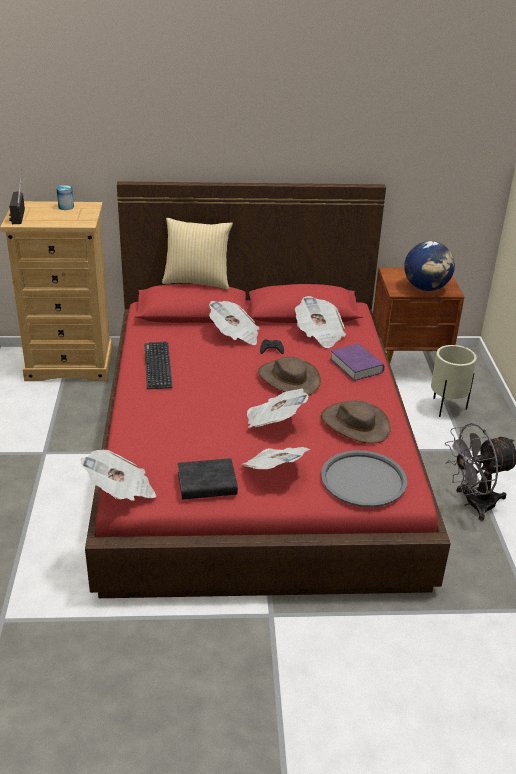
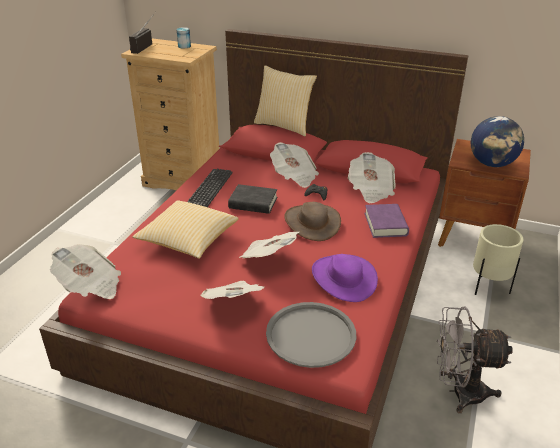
camera: 25 degrees right, 0 degrees up
black book [178,458,238,499] -> black book moved to [228,184,277,214]
brown hat [321,400,391,444] -> purple hat [312,254,378,302]
none -> pillow [133,200,239,259]

